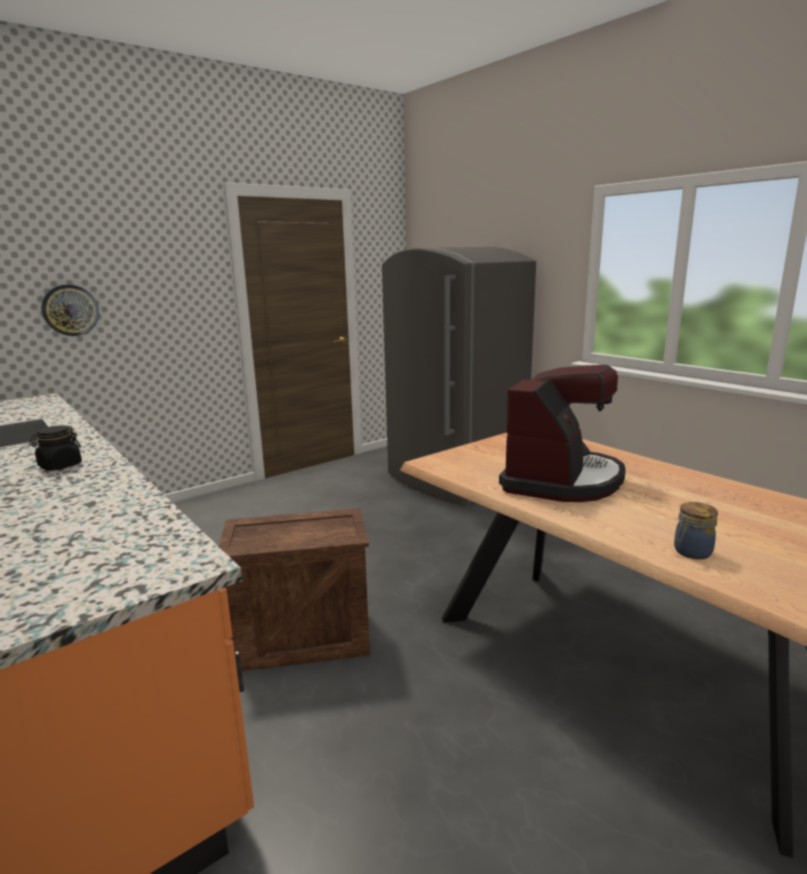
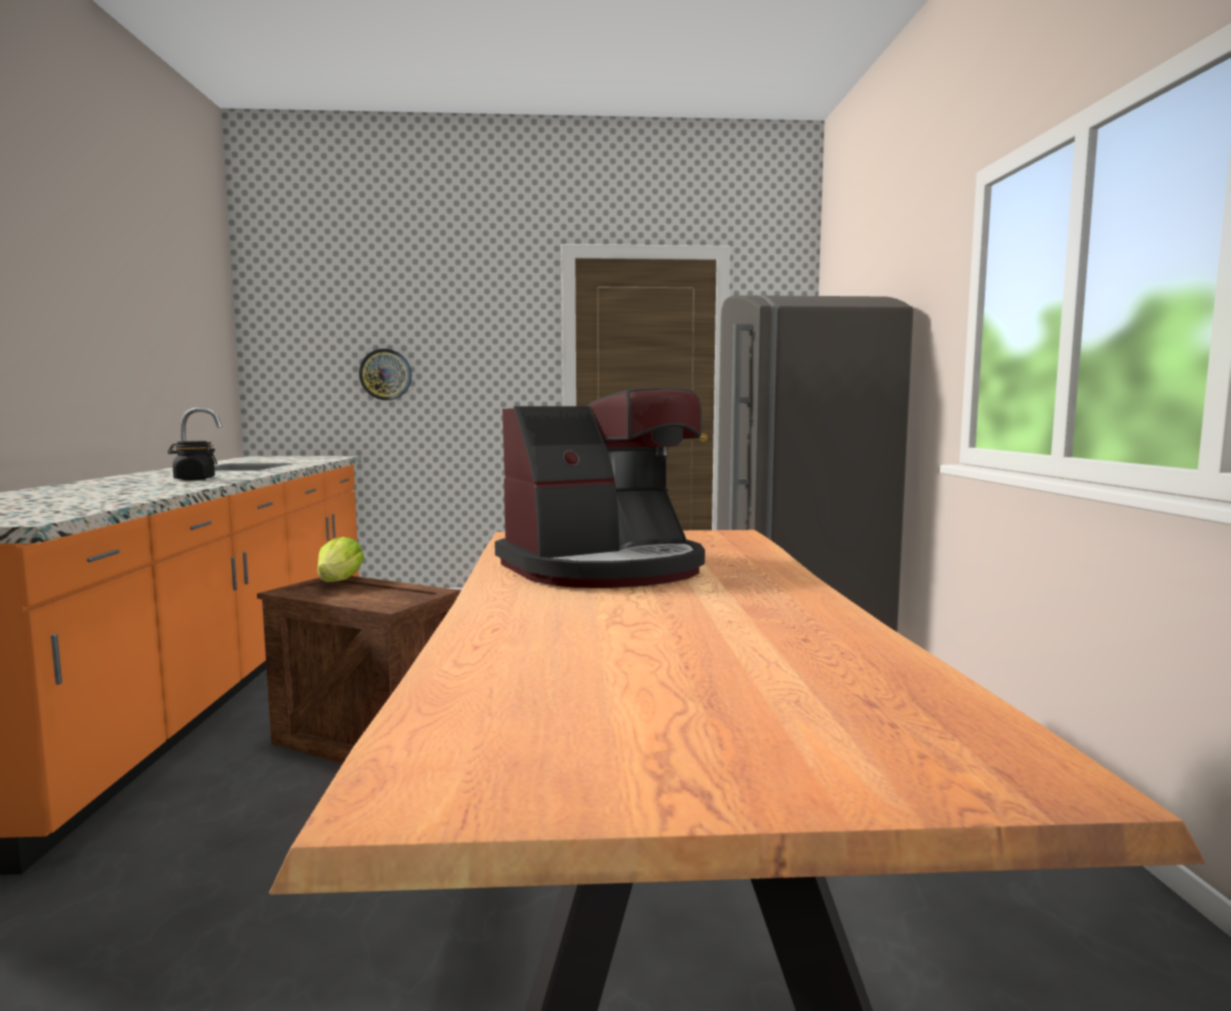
camera: 35 degrees right, 10 degrees down
jar [674,502,718,560] -> none
none -> lettuce [317,537,364,582]

